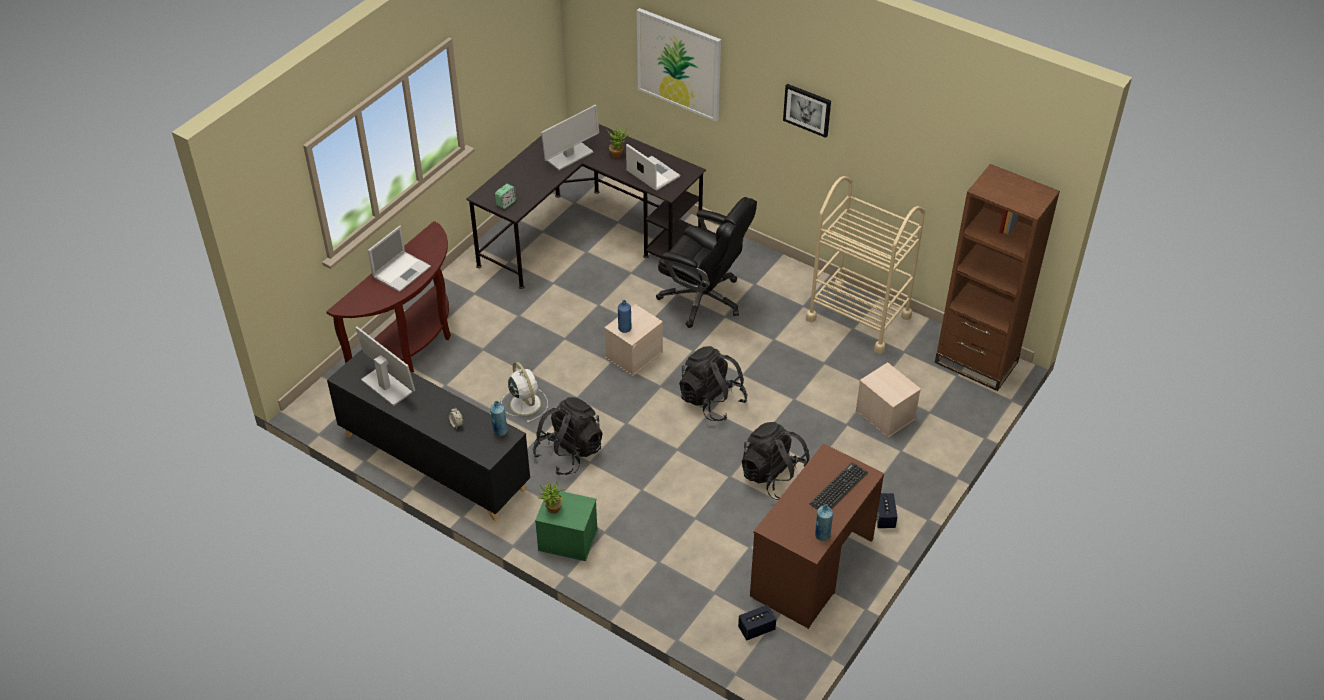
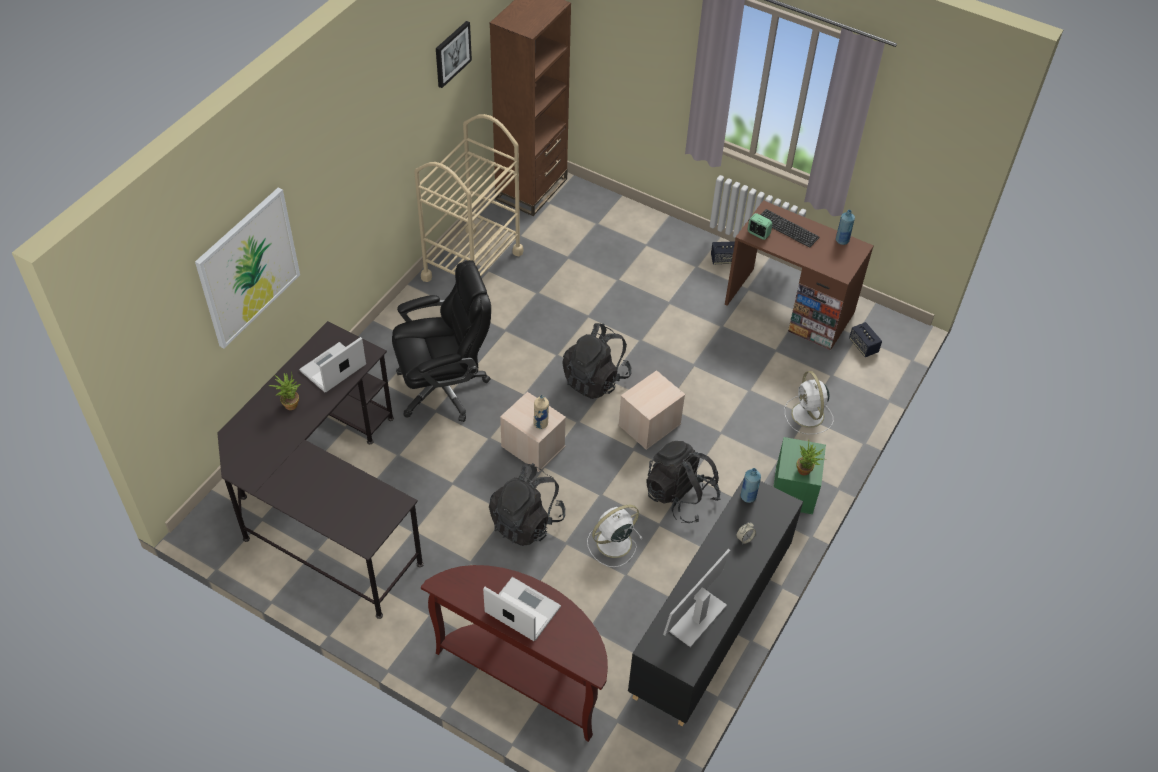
camera: 95 degrees left, 5 degrees up
alarm clock [495,184,516,209] -> alarm clock moved to [748,213,773,240]
monitor [541,104,599,170] -> none
blue bottle [618,300,631,333] -> beige bottle [533,395,549,429]
black office chair [656,197,757,328] -> black office chair turned 45 degrees clockwise [392,260,491,422]
black backpack [742,422,810,500] -> black backpack moved to [489,463,566,546]
picture [783,84,831,138] -> picture moved to [436,21,472,88]
beige storage box [856,362,921,438] -> beige storage box moved to [618,370,685,450]
none -> white fan [785,371,833,434]

